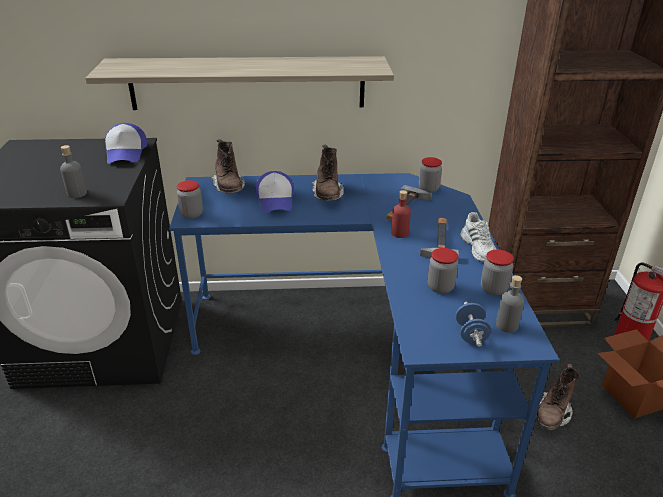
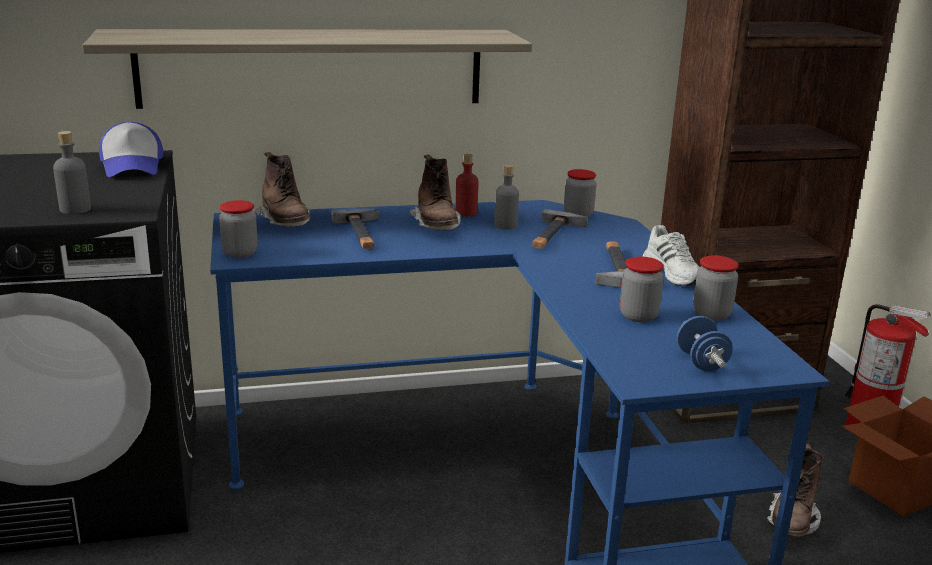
camera: 10 degrees left, 10 degrees down
cap [255,171,294,213] -> hammer [331,209,379,249]
red bottle [391,190,411,238] -> red bottle moved to [455,154,479,217]
grey bottle [496,275,524,333] -> grey bottle moved to [494,165,519,230]

